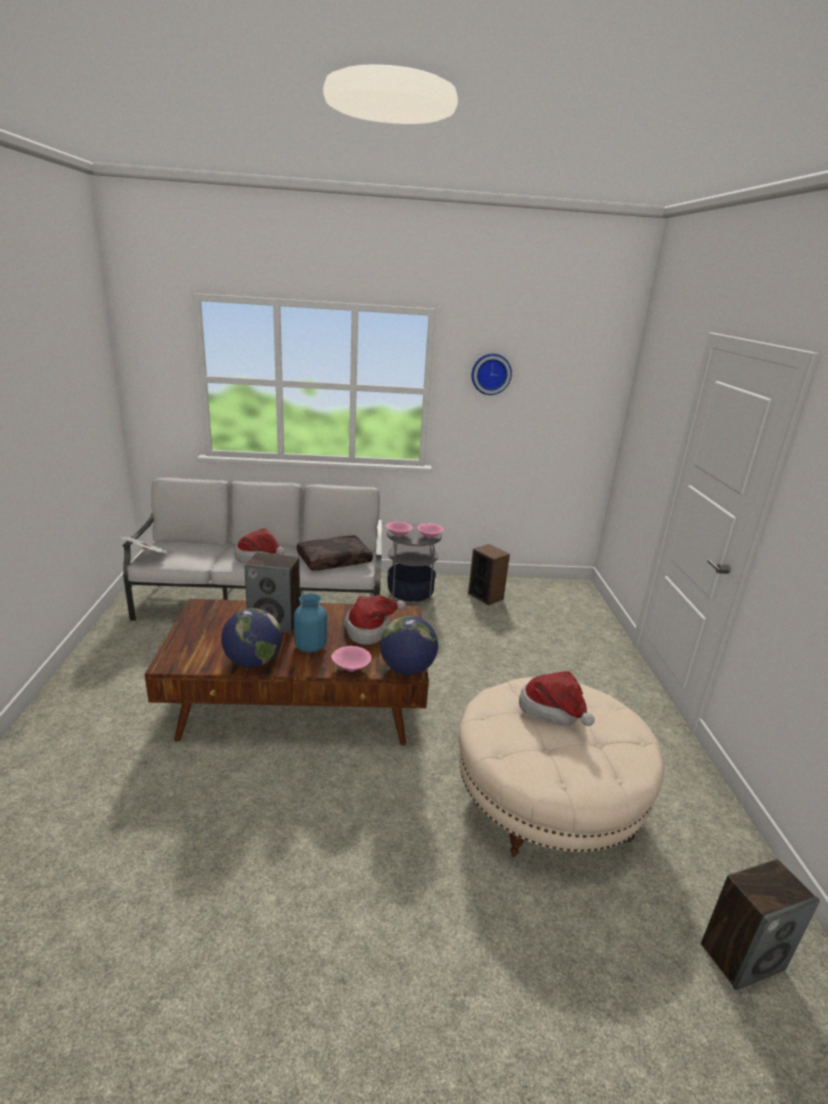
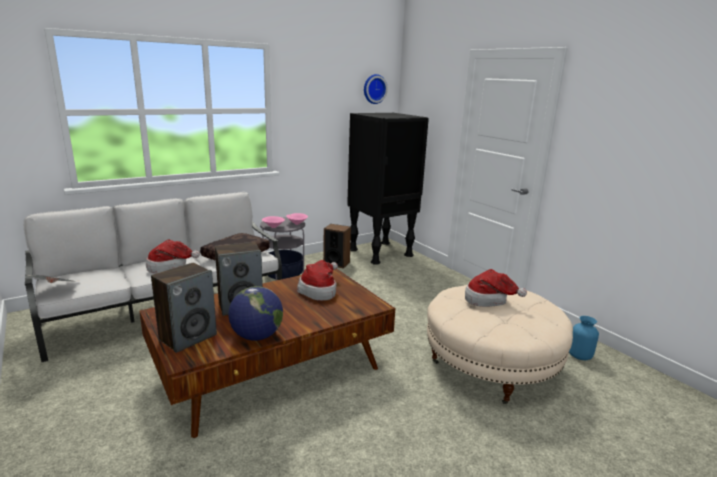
camera: 30 degrees left, 5 degrees down
blue vase [294,593,327,653] -> blue vase moved to [569,316,599,360]
pink bowl [331,646,371,672] -> none
globe [380,616,438,675] -> none
wall clock [472,354,512,395] -> wall clock moved to [364,74,388,104]
speaker [701,859,820,990] -> speaker moved to [151,263,217,353]
none -> black cabinet [347,113,429,265]

